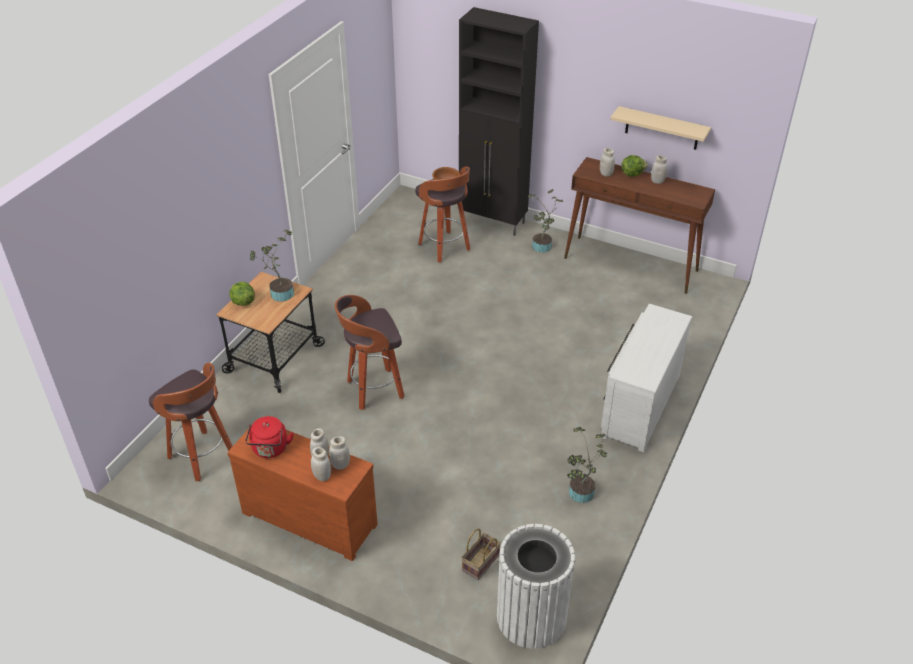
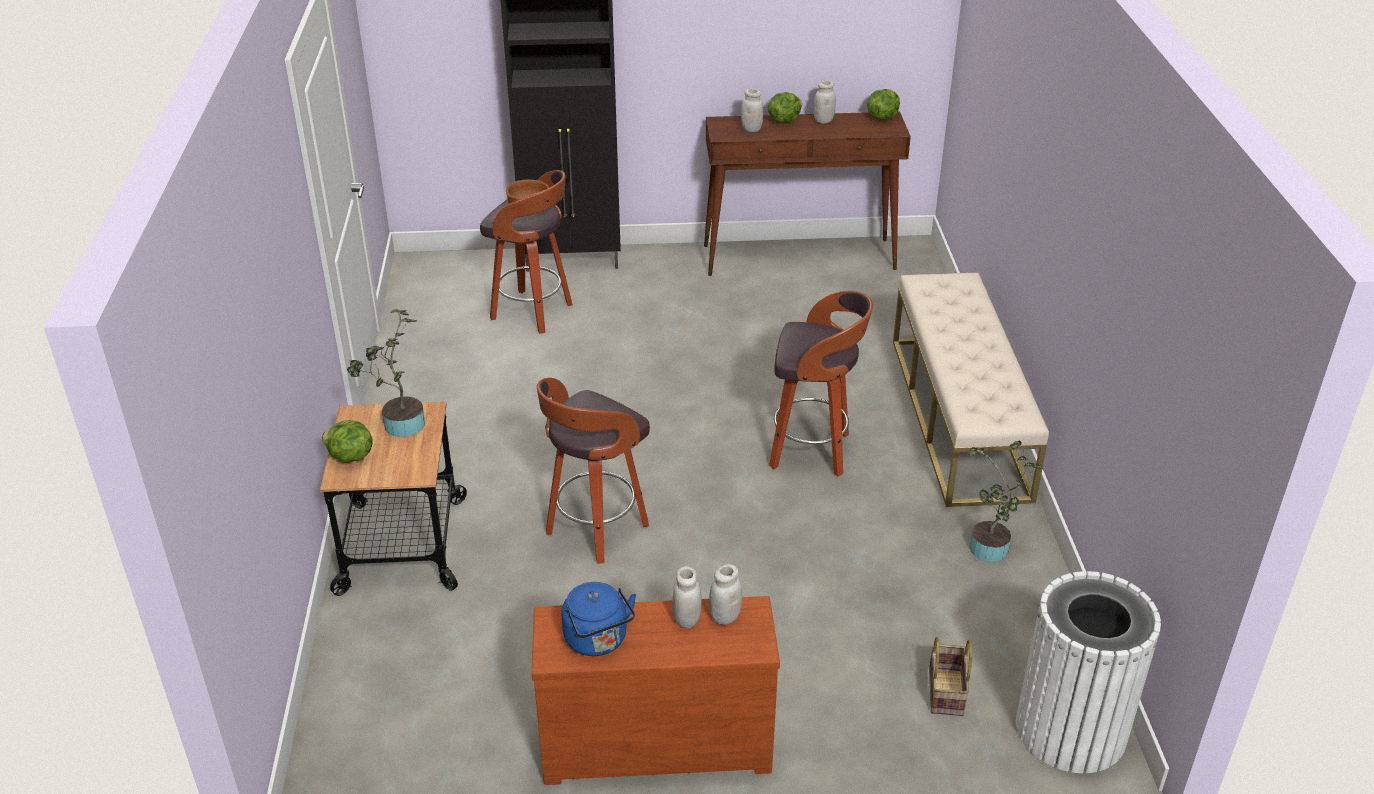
camera: 30 degrees left, 5 degrees down
stool [149,363,233,481] -> stool moved to [769,291,873,476]
red kettle [245,416,294,458] -> blue kettle [562,582,636,656]
white jar [311,447,331,481] -> none
potted plant [528,189,564,253] -> none
white dresser [601,304,692,452] -> beige bench [893,273,1049,507]
beige shelf [610,106,711,150] -> none
none -> lettuce [867,89,900,120]

